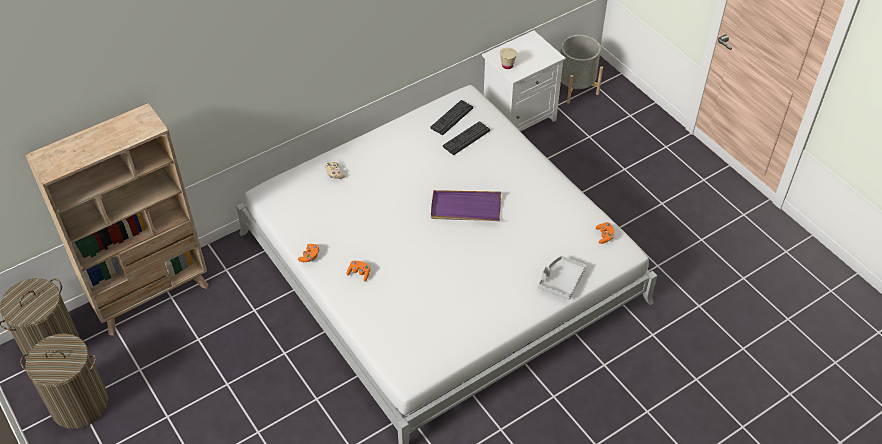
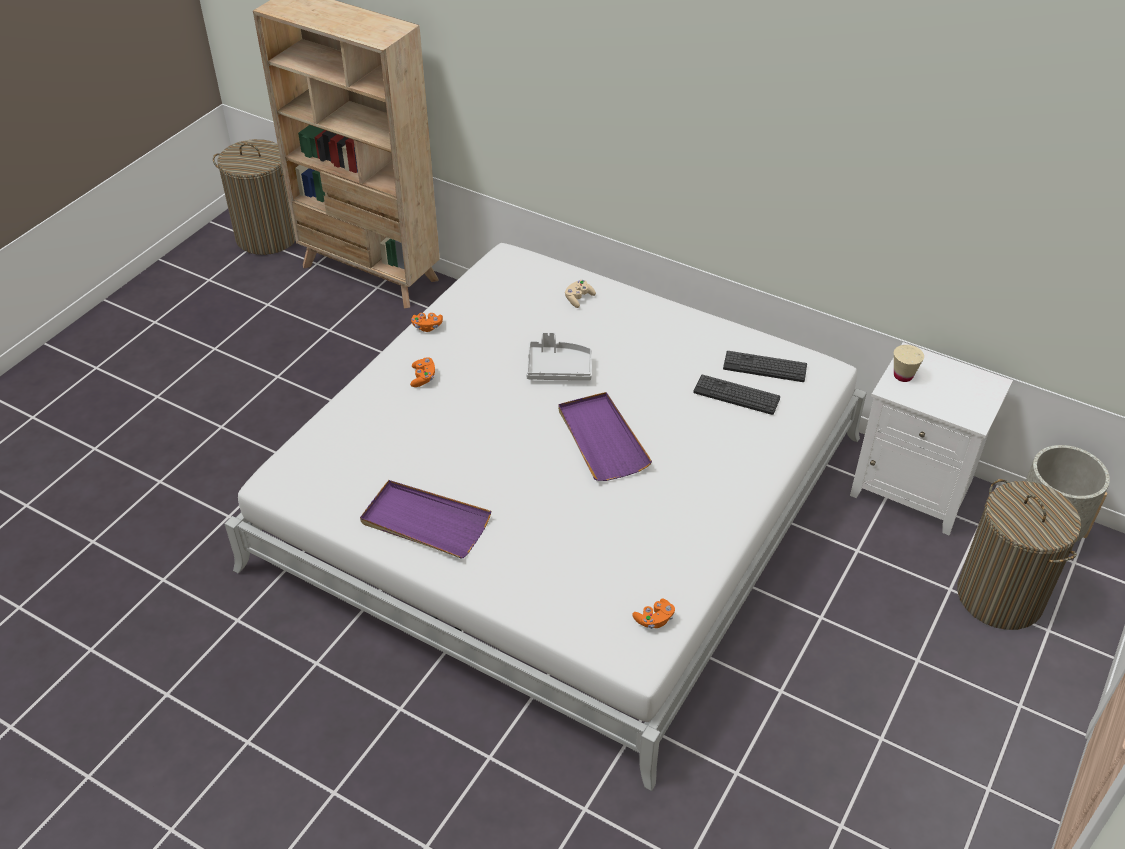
camera: 65 degrees right, 5 degrees down
laundry basket [20,333,108,429] -> laundry basket moved to [957,479,1081,630]
grey tray [538,256,586,300] -> grey tray moved to [526,332,592,381]
none -> purple tray [360,480,491,559]

